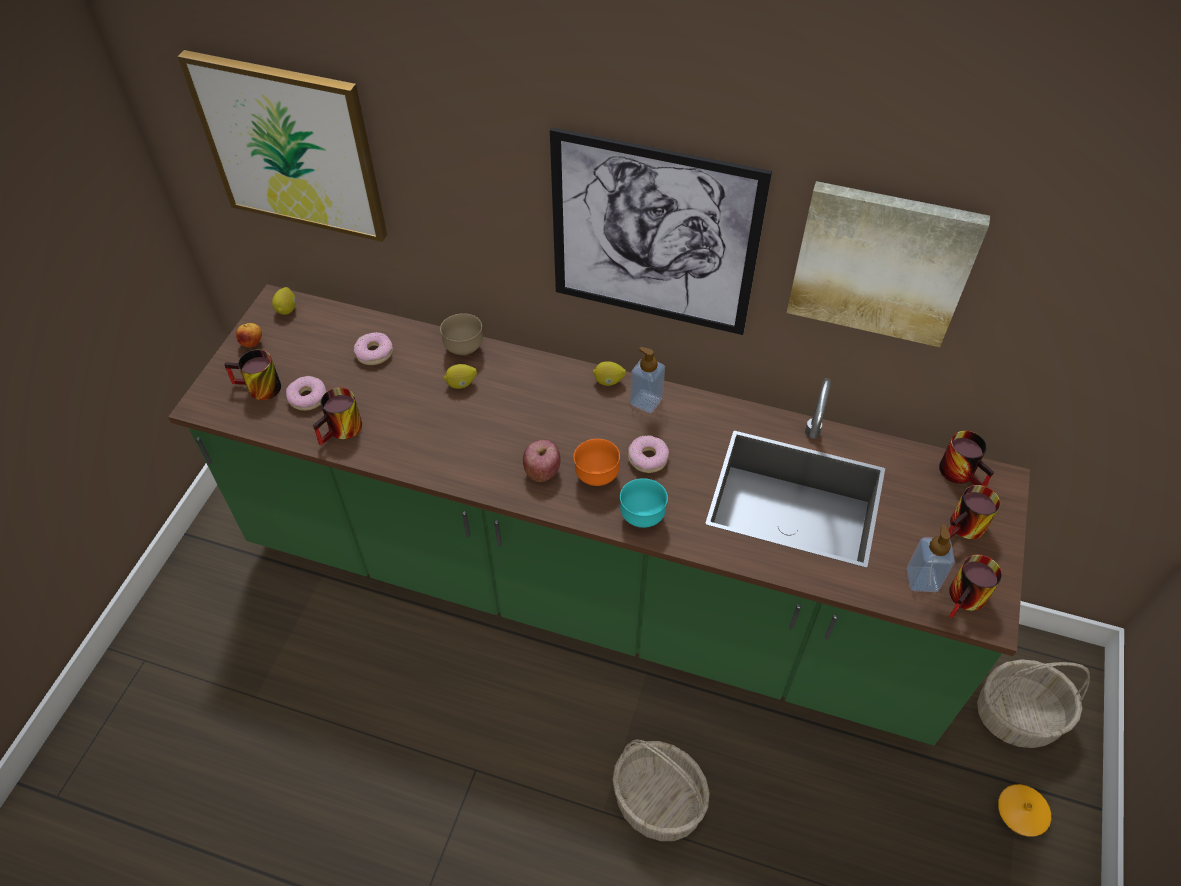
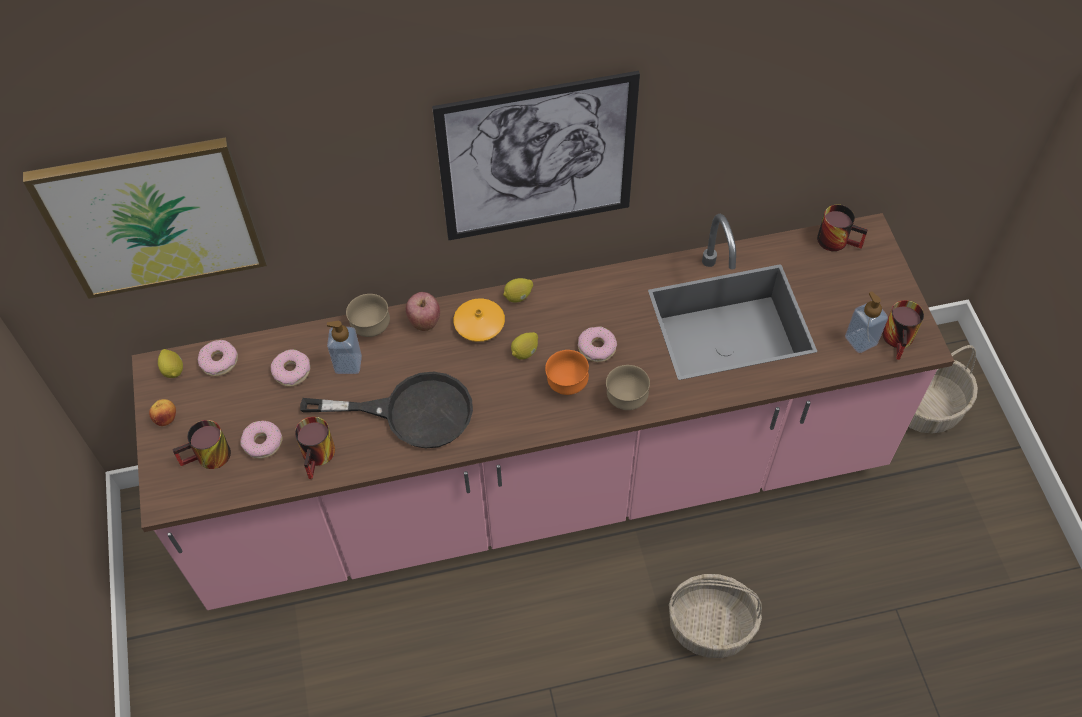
camera: 30 degrees left, 5 degrees up
green counter [168,284,1030,745] -> pink counter [132,213,954,610]
lemon [444,364,477,389] -> lemon moved to [511,332,538,360]
apple [523,440,560,482] -> apple moved to [406,292,440,331]
turquoise bowl [620,478,668,528] -> brown bowl [606,365,650,410]
soap dispenser [630,347,665,413] -> soap dispenser moved to [327,321,362,374]
picture [787,181,990,347] -> none
mug [948,485,1000,539] -> none
orange vase [998,784,1051,837] -> orange vase moved to [454,298,505,342]
none -> donut [198,340,238,376]
none -> black frying pan [300,372,473,448]

